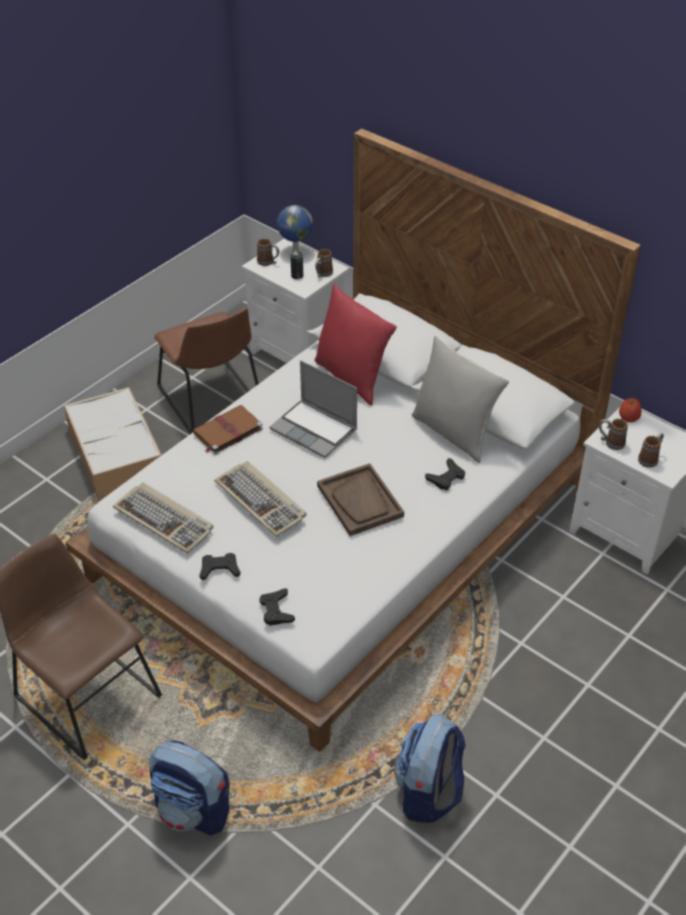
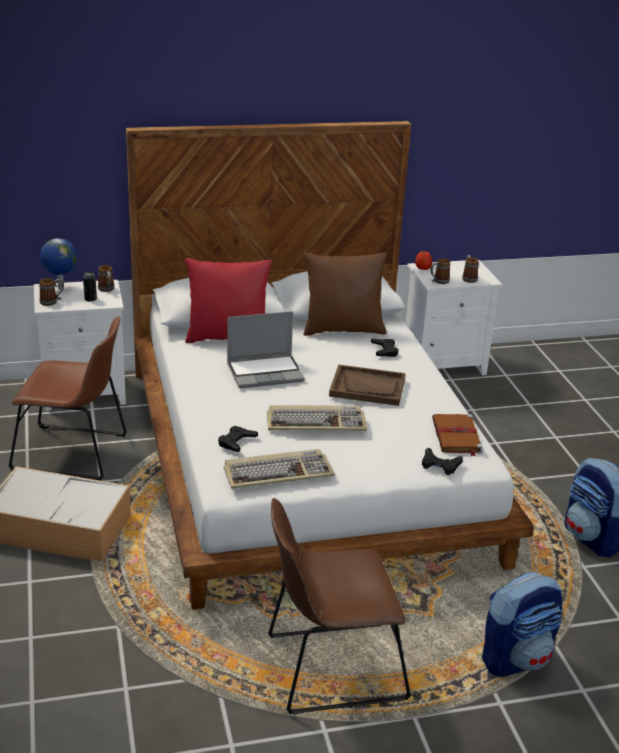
camera: 55 degrees left, 15 degrees down
brown book [193,405,263,455] -> brown book moved to [432,414,483,457]
black game controller [199,553,241,580] -> black game controller moved to [218,426,258,452]
grey pillow [412,336,509,463] -> brown pillow [304,253,387,336]

